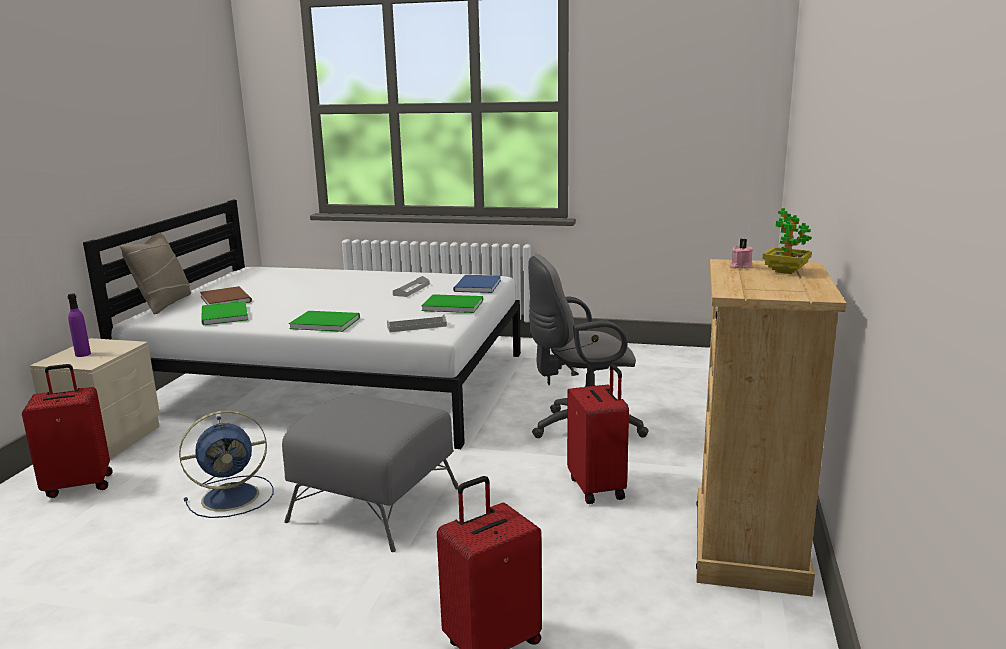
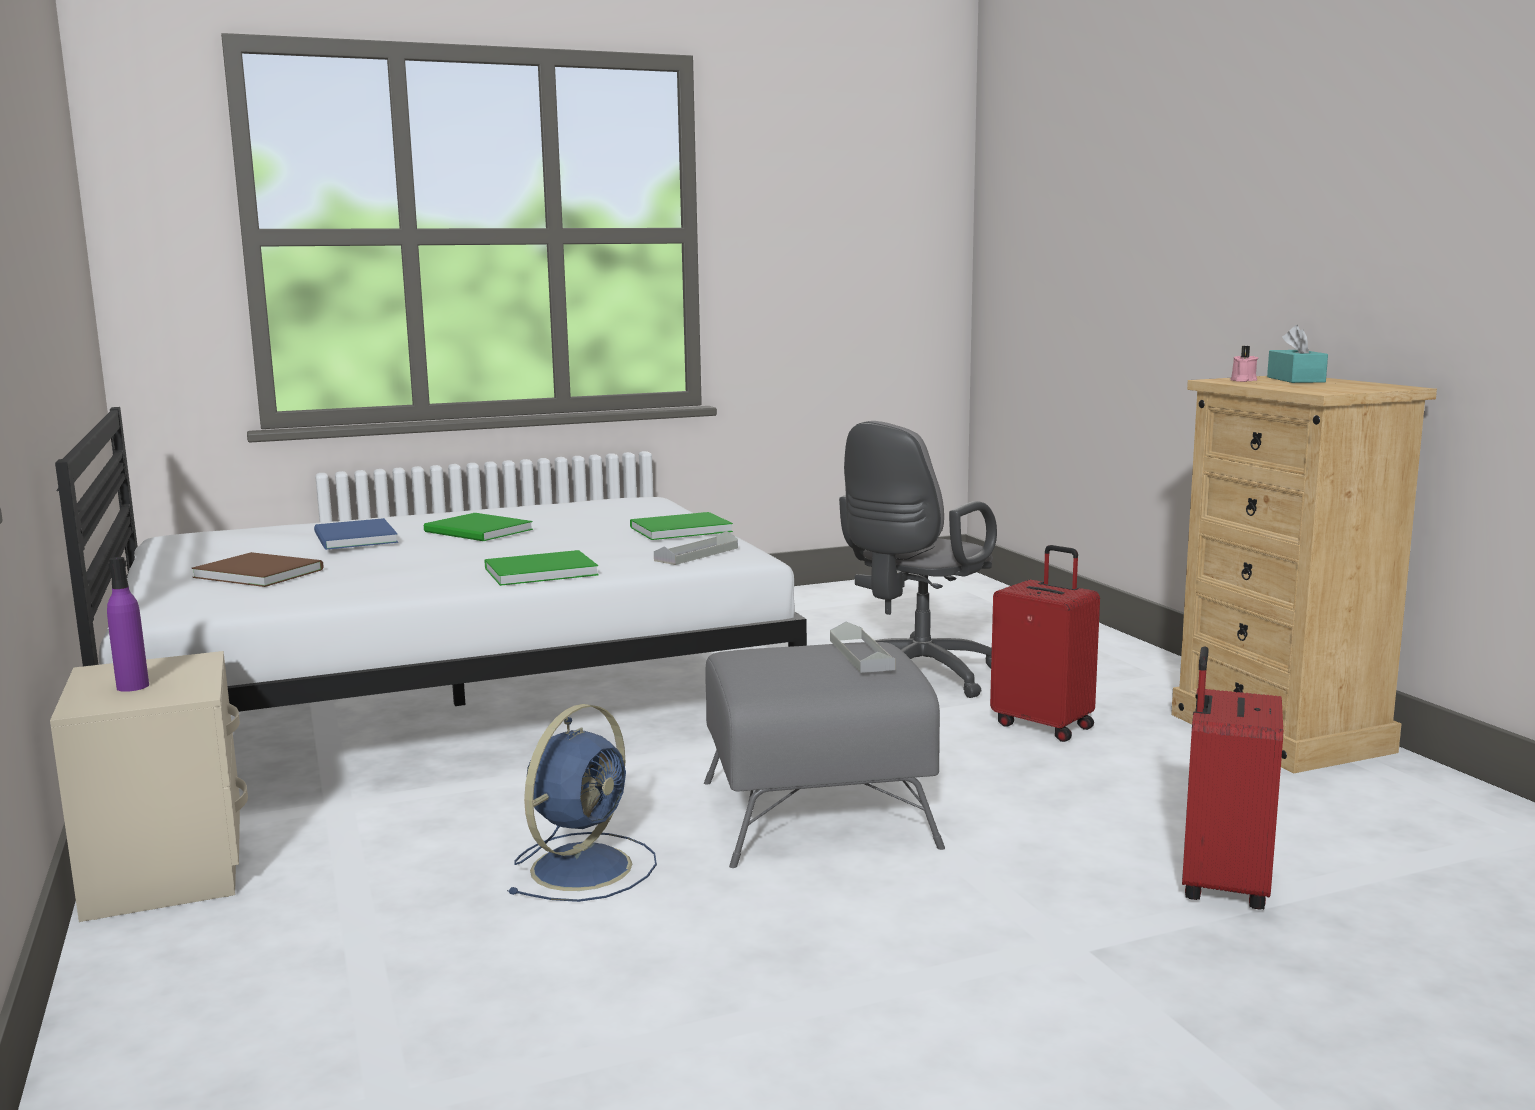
camera: 35 degrees left, 5 degrees down
red suitcase [22,364,113,498] -> none
beige pillow [120,232,191,314] -> none
green book [202,301,248,325] -> green book moved to [424,513,533,541]
grey tray [393,276,430,297] -> grey tray moved to [830,622,895,673]
blue book [453,275,501,293] -> blue book moved to [314,518,398,550]
potted plant [763,208,812,274] -> turquoise tissue box [1267,325,1328,383]

